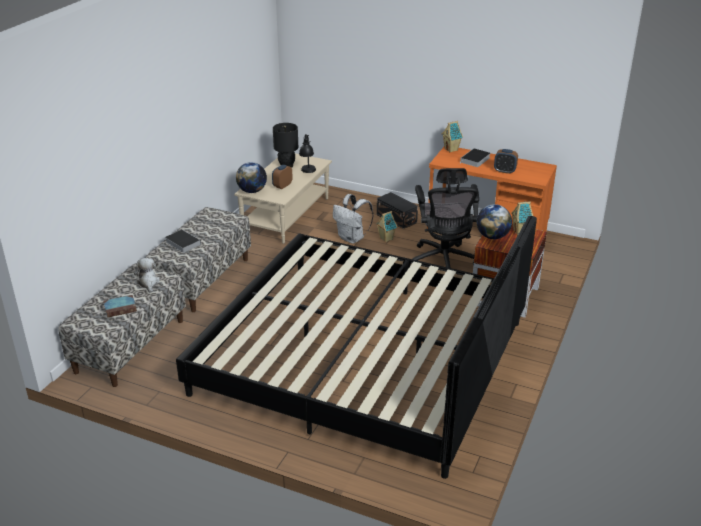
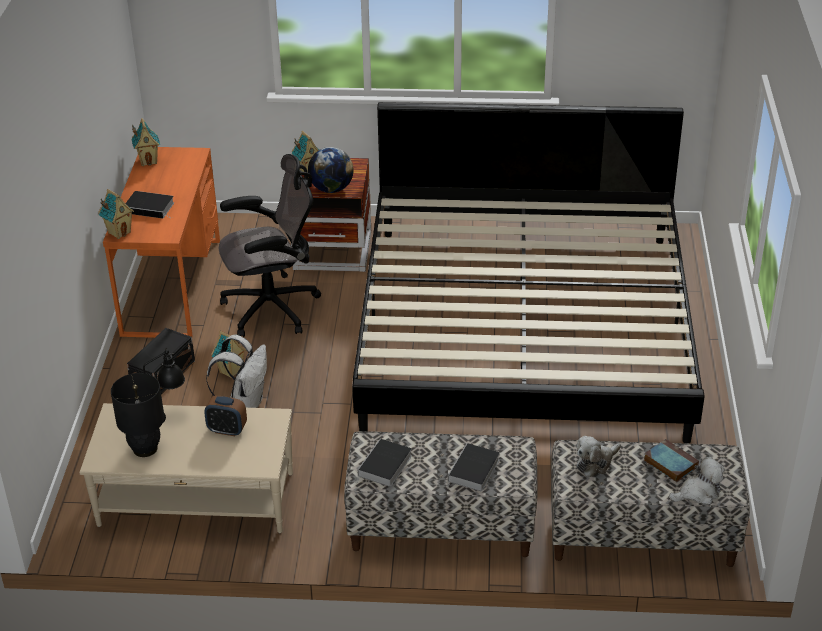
camera: 110 degrees left, 5 degrees up
globe [236,162,267,193] -> none
alarm clock [494,149,518,174] -> none
none -> toy house [131,118,160,166]
none -> book [356,439,412,487]
none -> plush toy [669,457,725,505]

